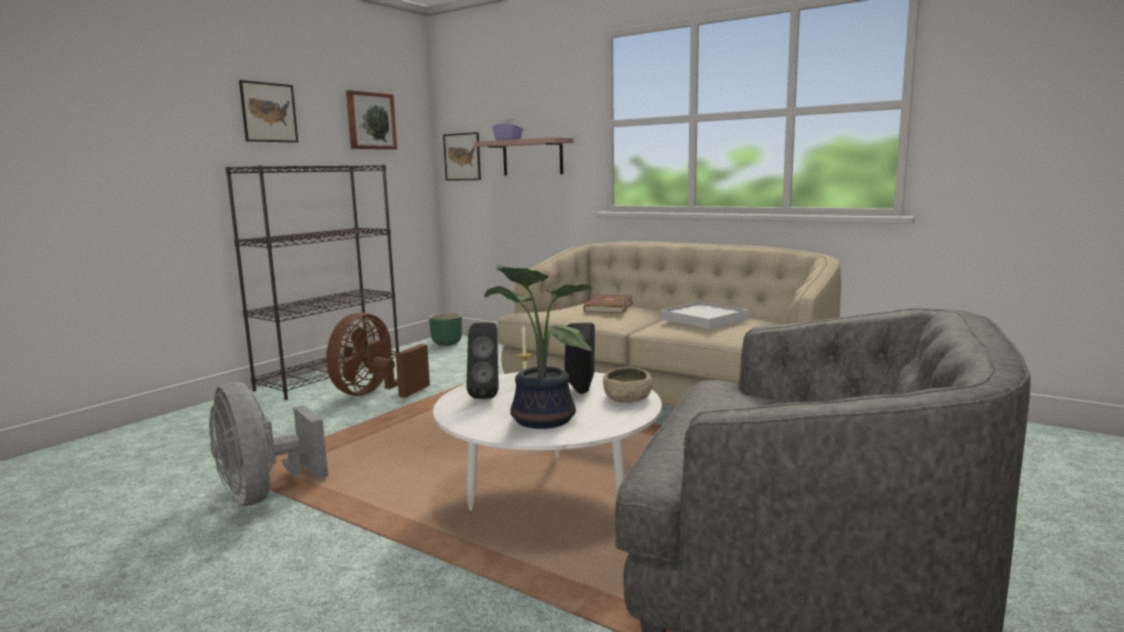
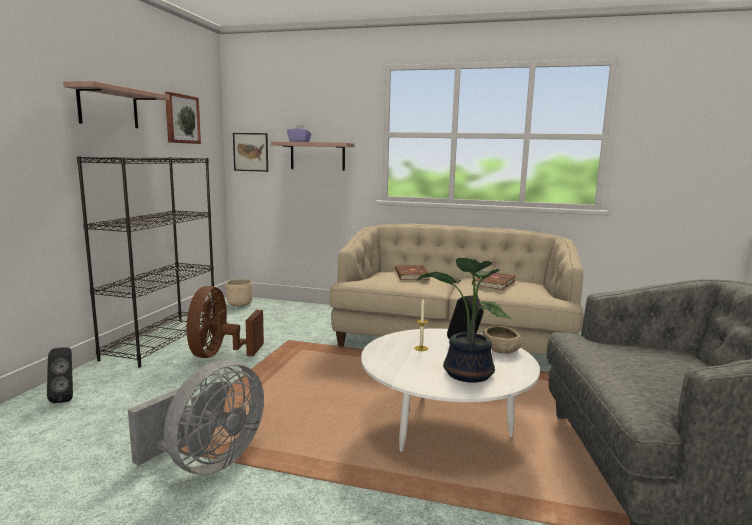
camera: 20 degrees left, 0 degrees up
grey fan [209,382,328,506] -> grey fan turned 90 degrees counterclockwise [128,360,264,475]
picture [239,80,298,143] -> shelf [63,81,169,128]
green planter [429,313,462,346] -> beige planter [225,279,253,306]
black speaker [466,322,499,399] -> black speaker moved to [47,347,73,403]
white tray [660,302,749,329] -> brown book [472,273,516,290]

